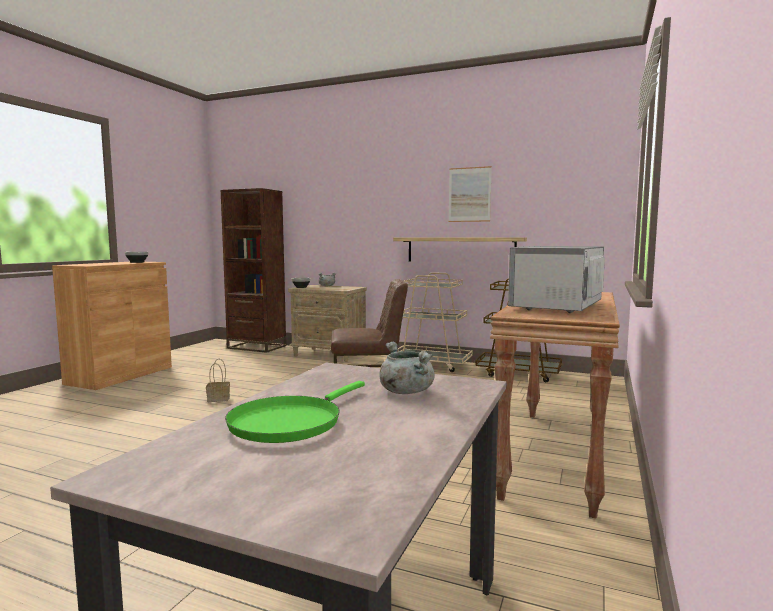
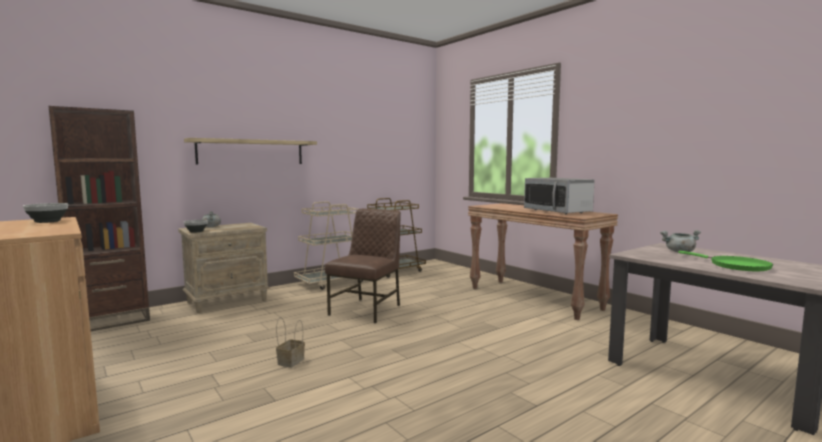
camera: 60 degrees left, 0 degrees up
shelf [393,237,527,262] -> shelf moved to [184,138,317,165]
picture [449,166,492,222] -> none

